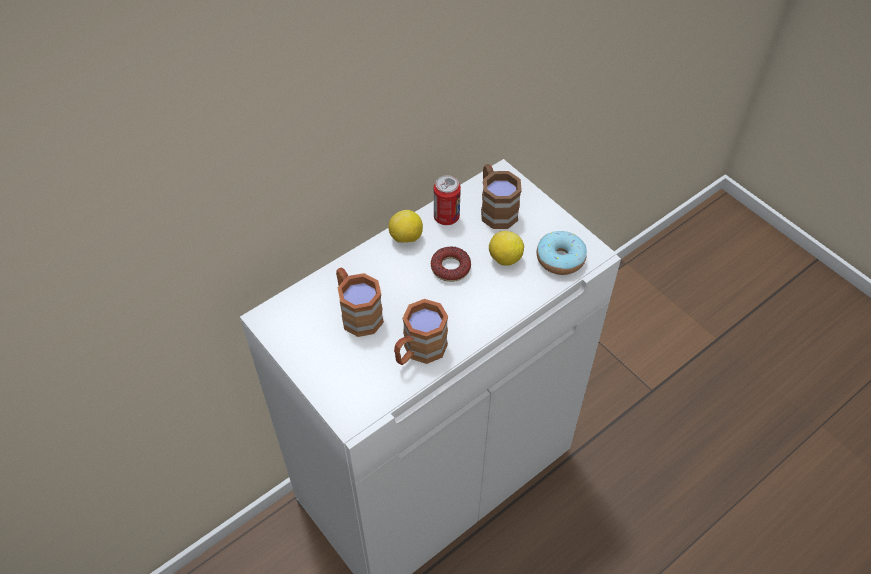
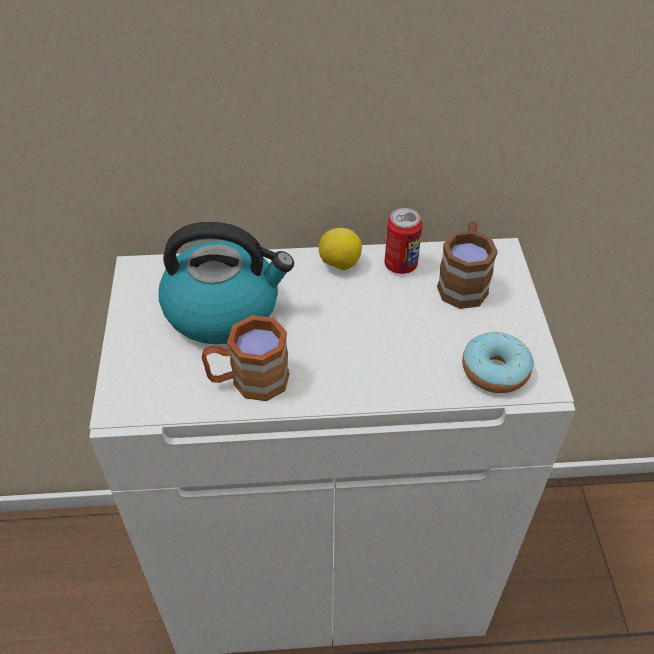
camera: 35 degrees right, 5 degrees down
brown mug [336,268,384,337] -> kettle [159,222,294,344]
donut [431,246,471,282] -> none
lemon [489,231,524,266] -> none

